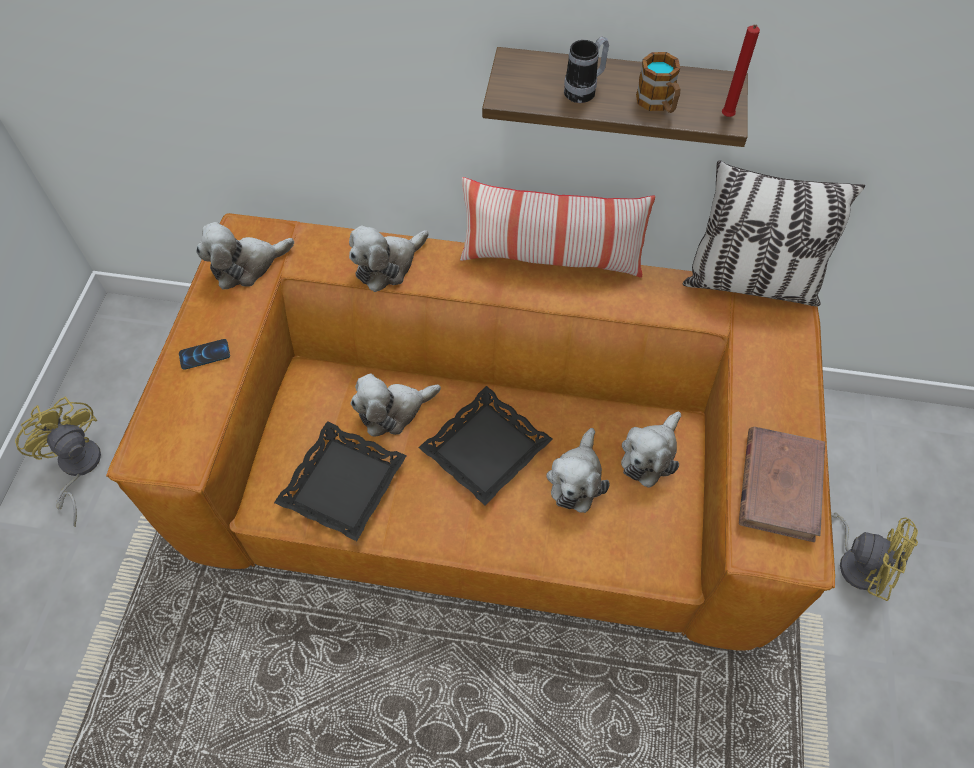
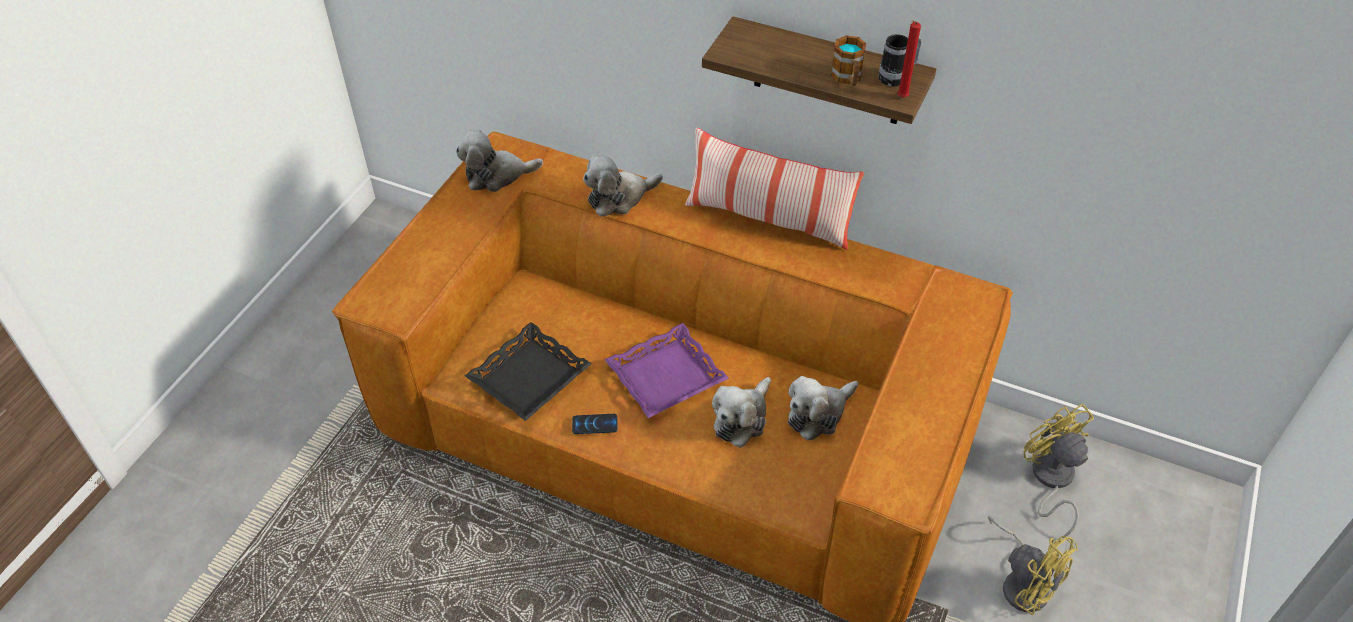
camera: 15 degrees right, 10 degrees down
yellow fan [15,397,101,527] -> yellow fan moved to [1023,404,1094,538]
phone [179,339,230,370] -> phone moved to [572,414,618,434]
plush toy [350,374,441,436] -> none
black tray [418,386,552,505] -> purple tray [604,323,729,418]
mug [564,36,609,103] -> mug moved to [879,34,921,87]
pillow [683,160,865,306] -> none
brown book [739,427,825,542] -> none

